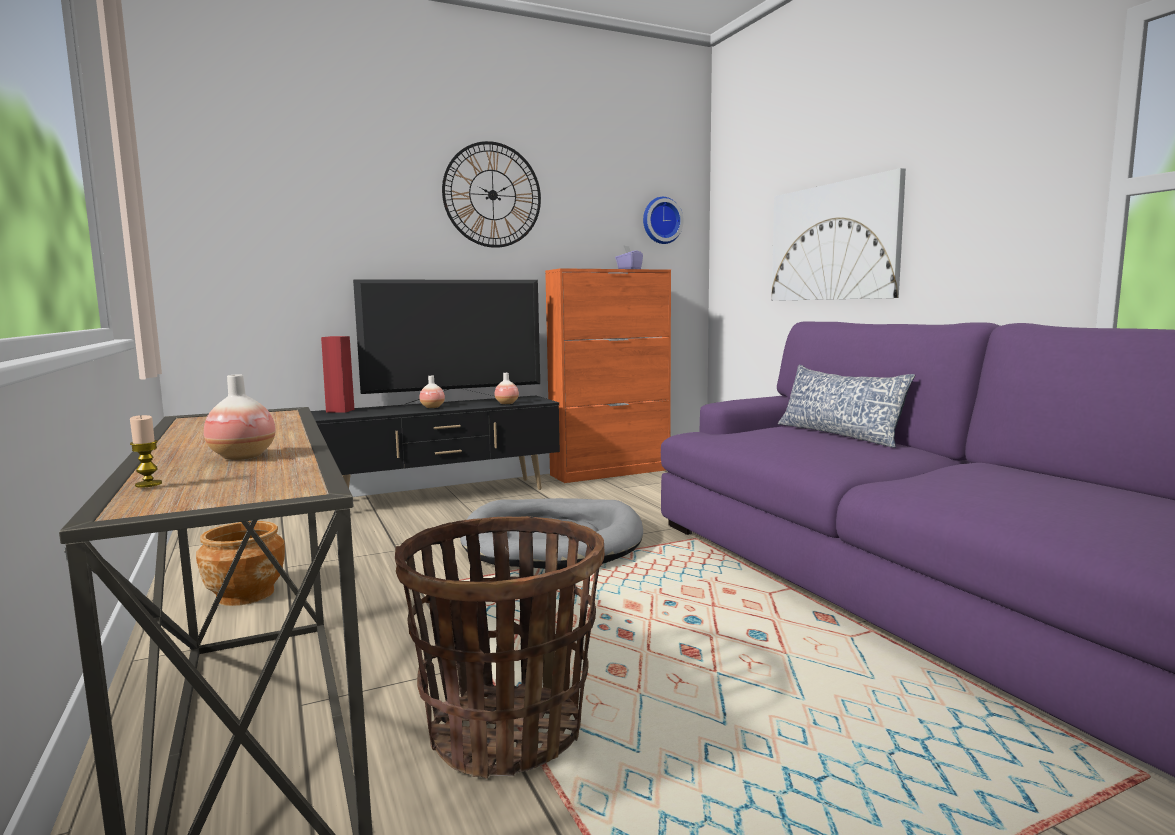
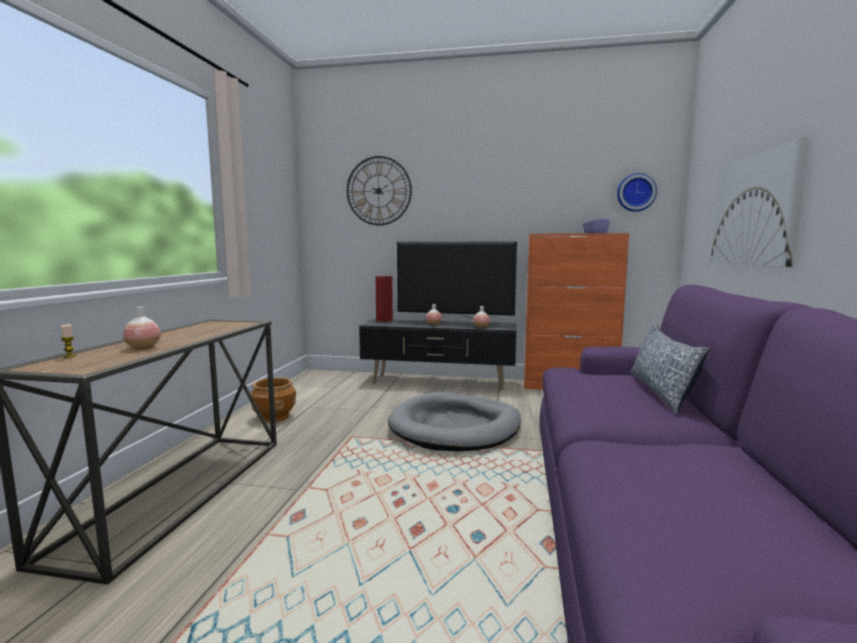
camera: 35 degrees right, 0 degrees up
basket [395,516,605,779] -> none
wall clock [442,141,541,248] -> wall clock moved to [347,156,412,226]

